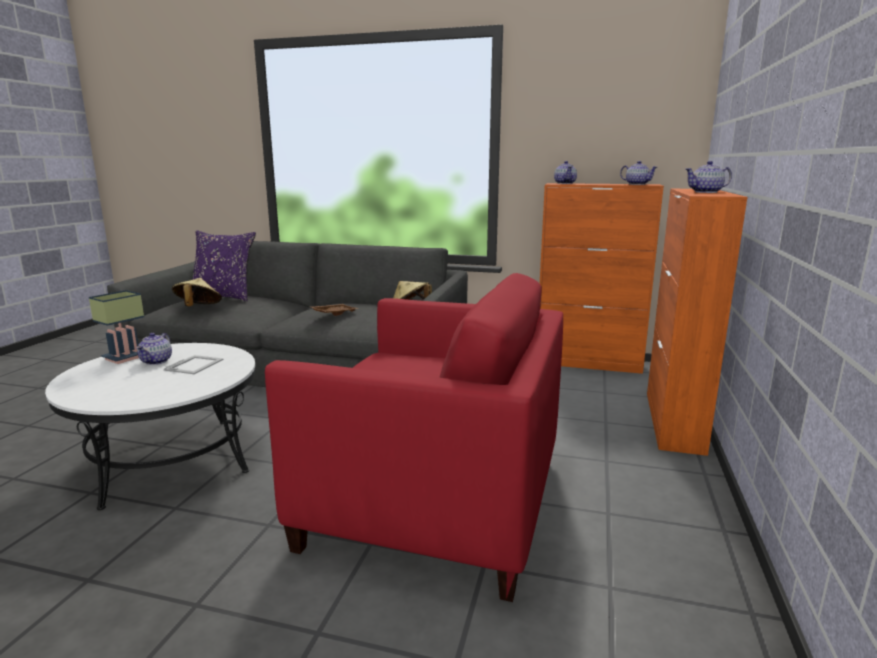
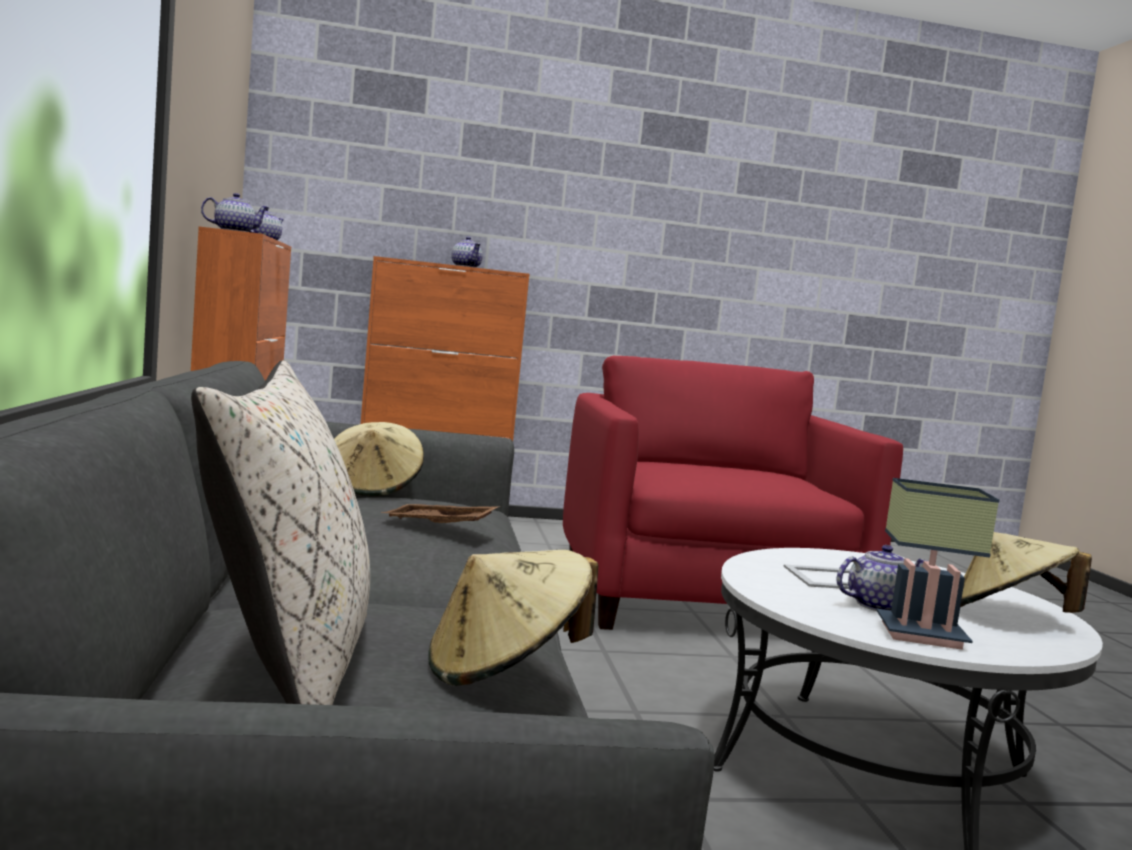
camera: 115 degrees left, 10 degrees down
purple pillow [192,230,256,302] -> beige pillow [191,360,370,705]
none -> beige hat [960,532,1092,613]

